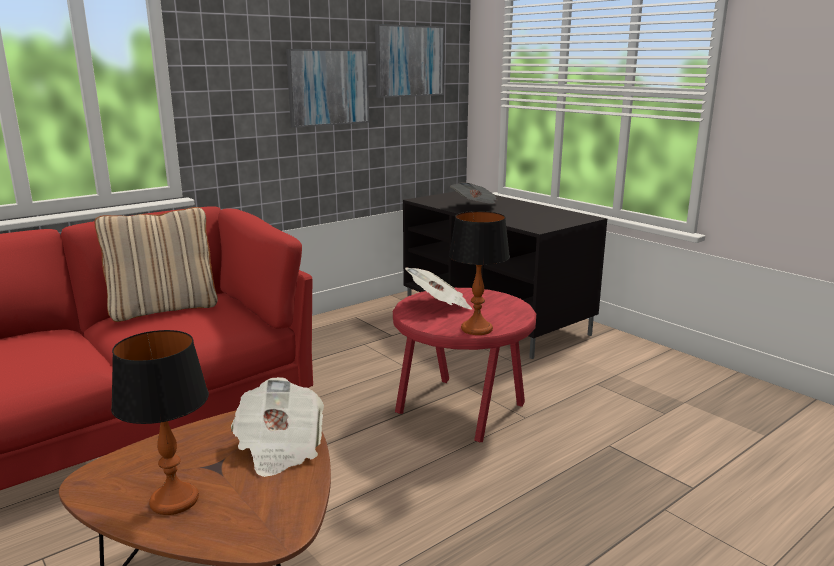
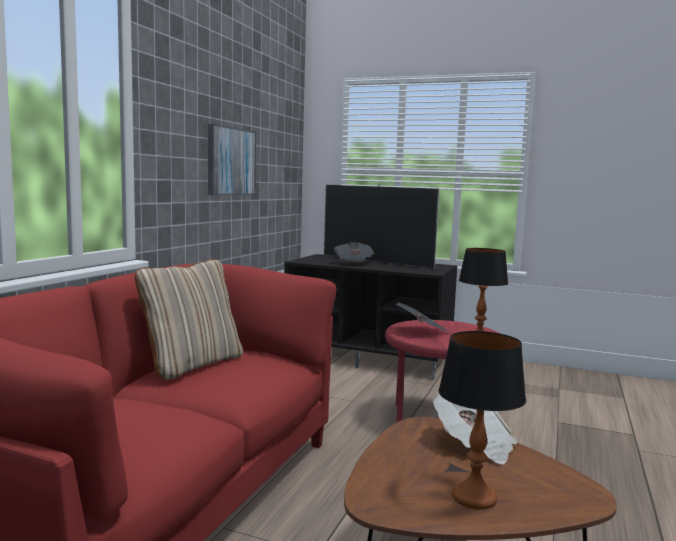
camera: 30 degrees left, 10 degrees down
picture [375,24,445,98] -> none
none -> television [324,185,439,269]

